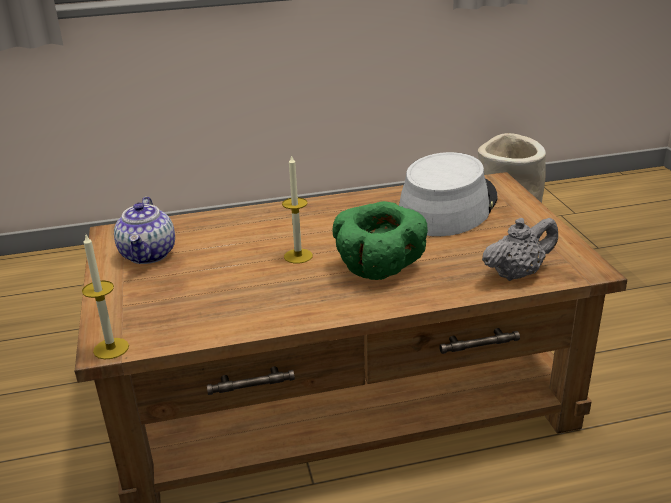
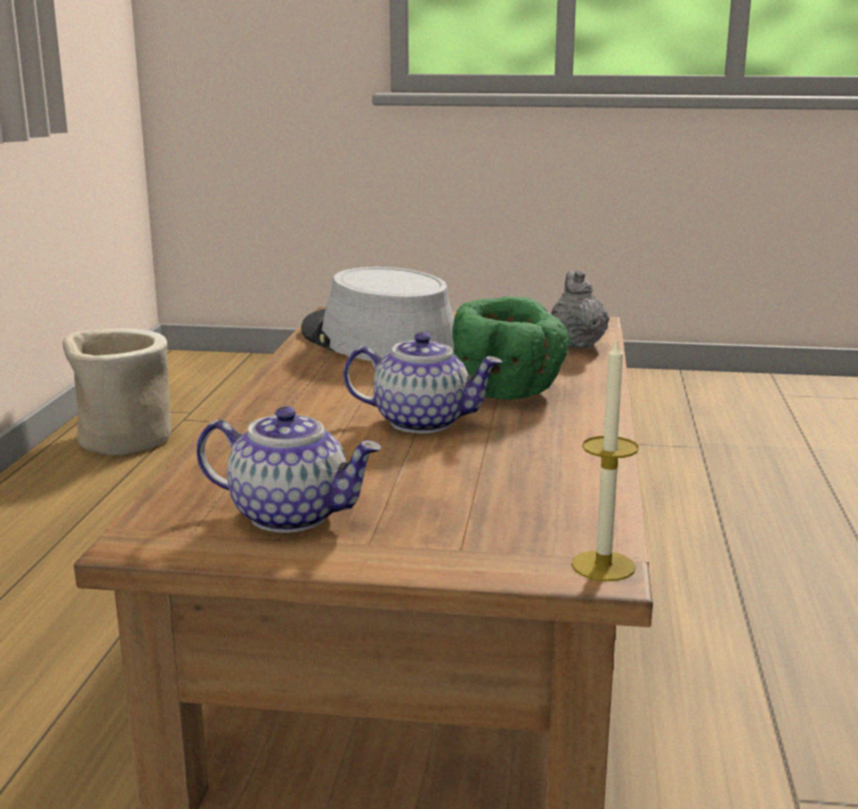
camera: 70 degrees left, 10 degrees down
candle [282,154,313,263] -> teapot [343,332,502,433]

